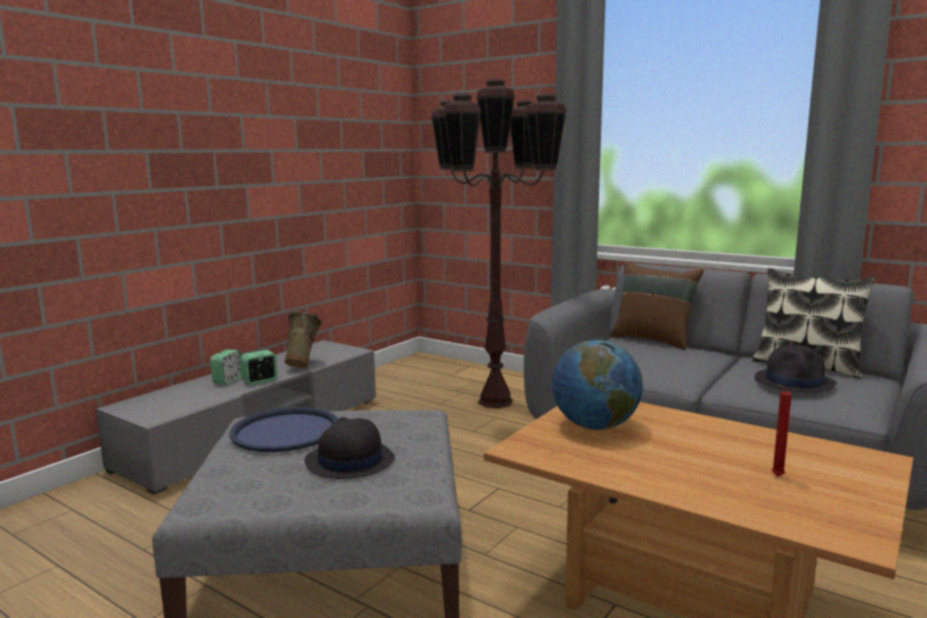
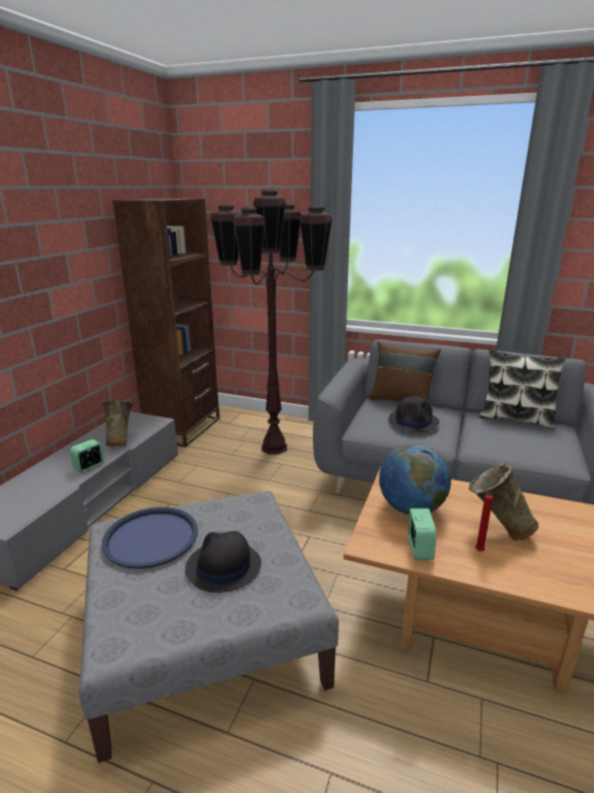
camera: 15 degrees left, 10 degrees up
alarm clock [210,350,242,385] -> alarm clock moved to [408,508,436,560]
black hat [754,345,837,393] -> black hat moved to [388,396,439,431]
red candle [772,383,791,476] -> red candle moved to [475,490,493,551]
none -> brown bookcase [113,198,220,447]
none -> beige vase [469,463,539,541]

